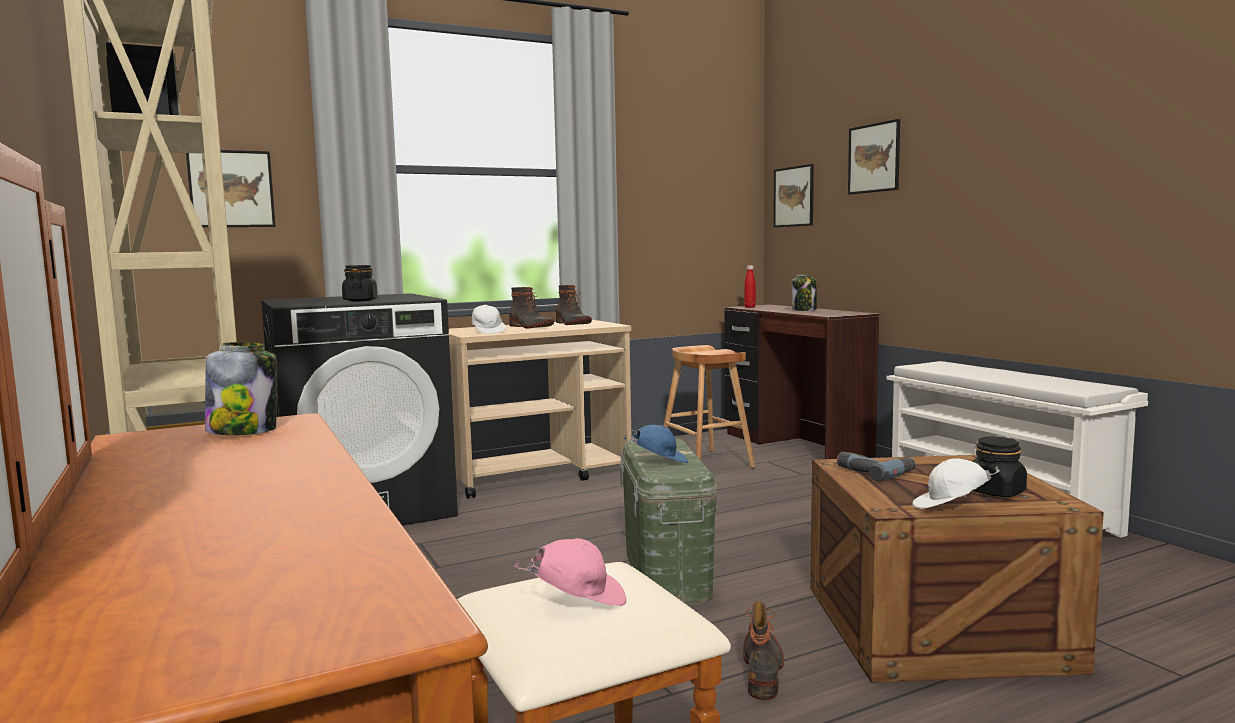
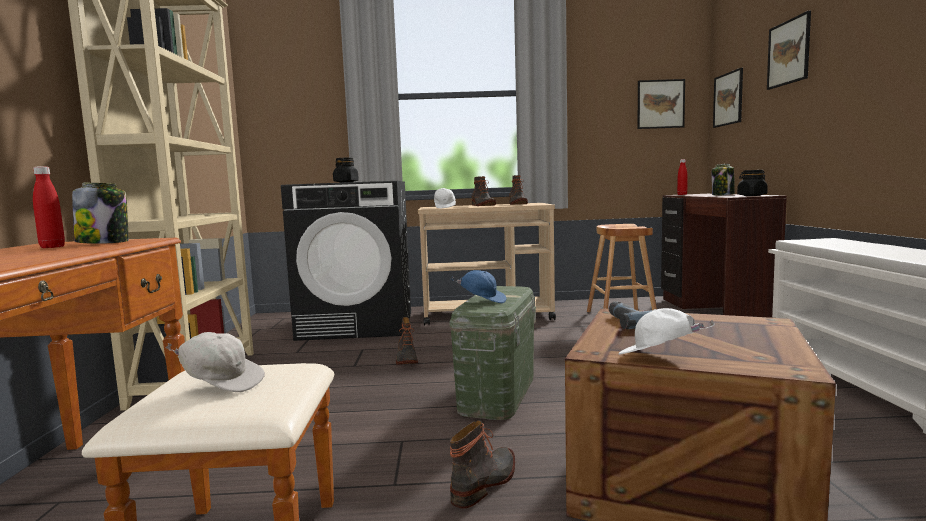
camera: 25 degrees right, 0 degrees up
picture [186,150,275,227] -> picture moved to [637,79,685,129]
pink cap [514,538,626,606] -> white cap [166,332,265,392]
black jar [972,436,1027,497] -> black jar moved to [737,170,768,196]
none -> red bottle [33,166,65,248]
none -> boot [396,317,418,364]

